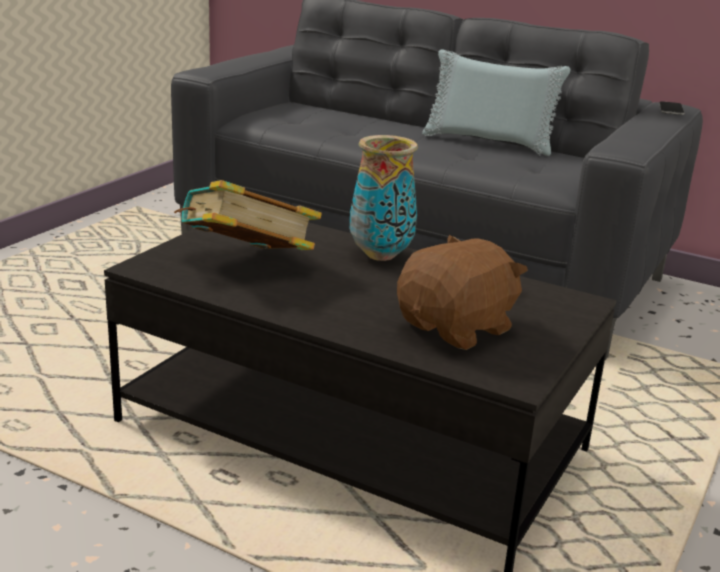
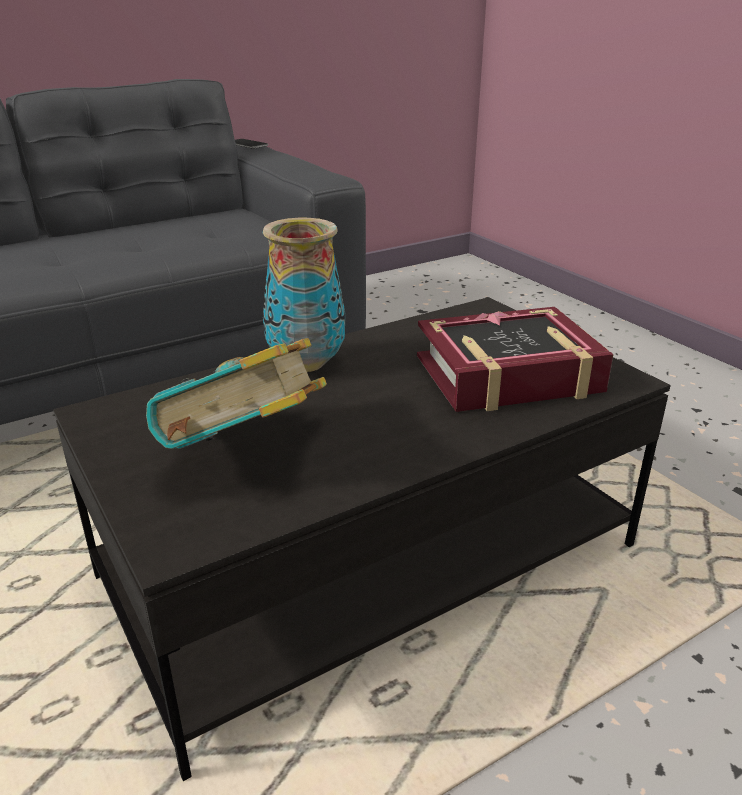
camera: 60 degrees left, 5 degrees up
brown plush toy [397,235,528,350] -> book [417,307,614,412]
blue pillow [422,49,570,156] -> none

